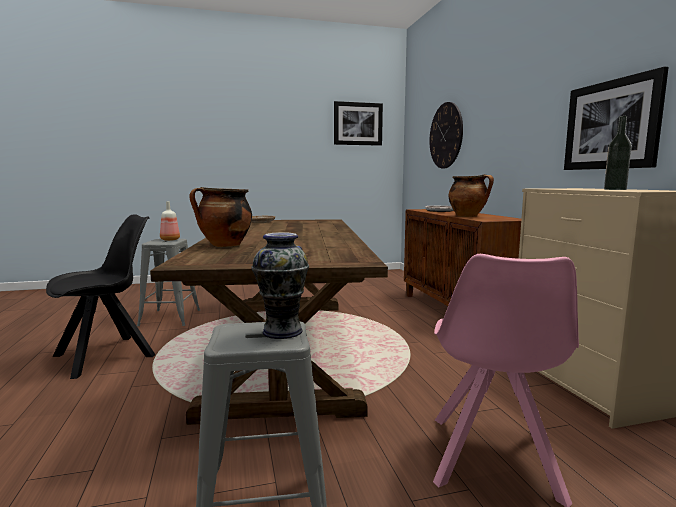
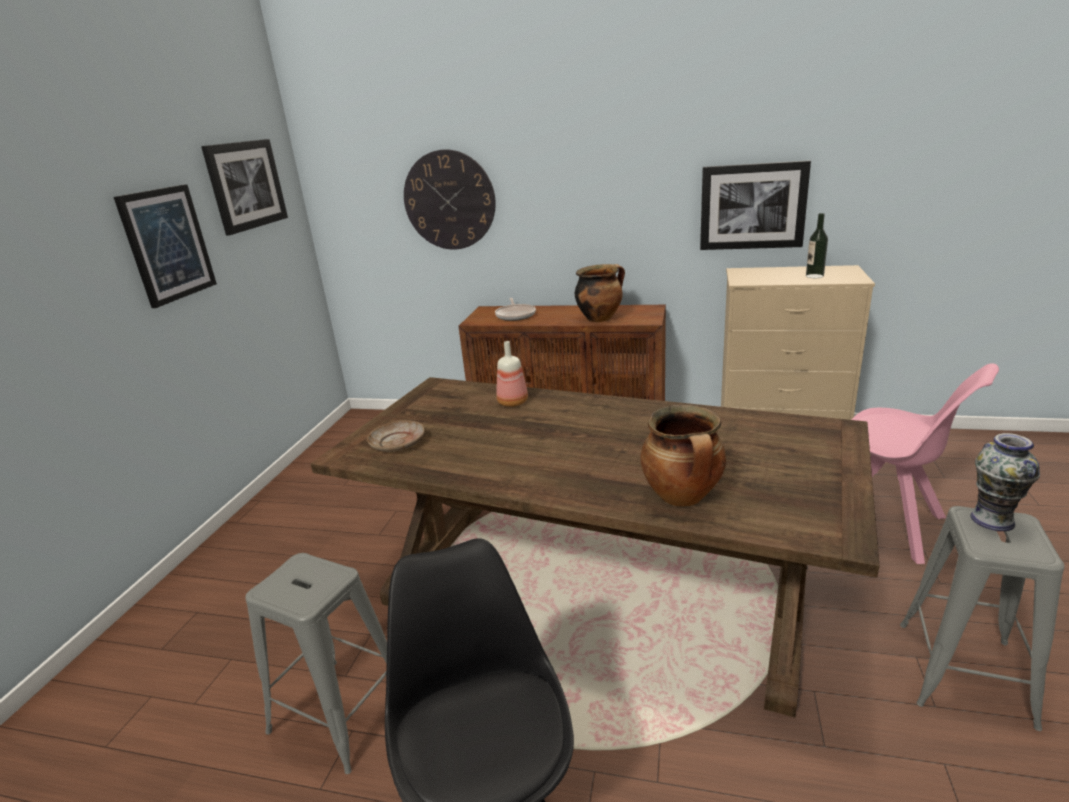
camera: 60 degrees left, 15 degrees up
bottle [160,201,180,241] -> bottle moved to [496,341,528,407]
none -> picture [114,184,217,308]

